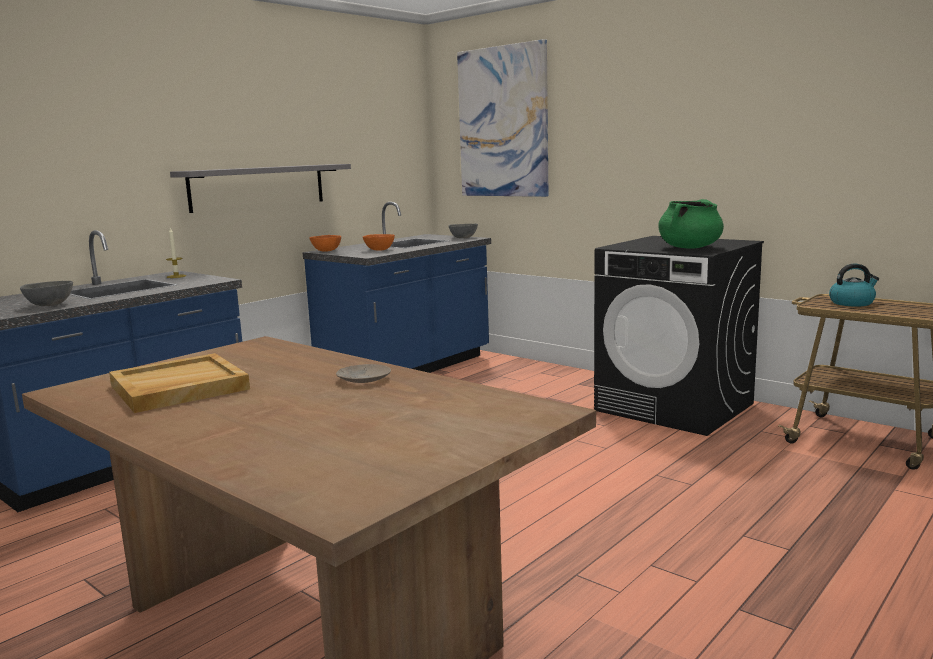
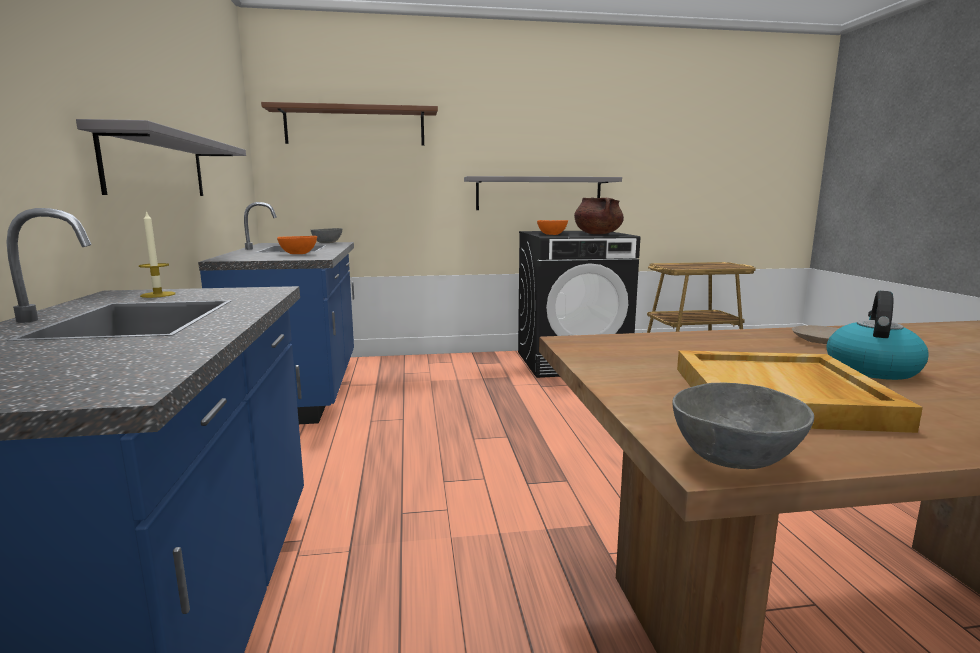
camera: 50 degrees left, 0 degrees up
grey bowl [20,281,73,306] -> grey bowl moved to [672,383,814,469]
orange bowl [309,235,341,252] -> orange bowl moved to [537,220,568,235]
picture [457,39,549,197] -> brown shelf [261,102,438,146]
green cooking pot [658,199,724,249] -> brown cooking pot [574,197,624,234]
kettle [829,264,879,307] -> kettle moved to [827,291,929,380]
none -> grey shelf [464,176,622,210]

